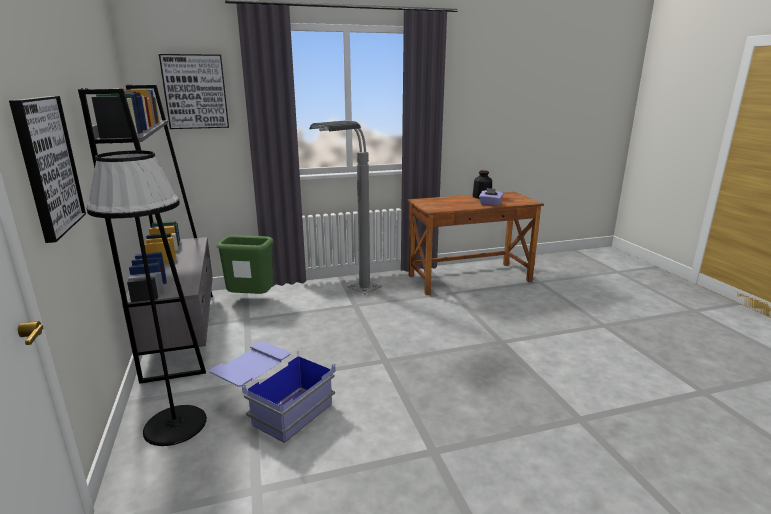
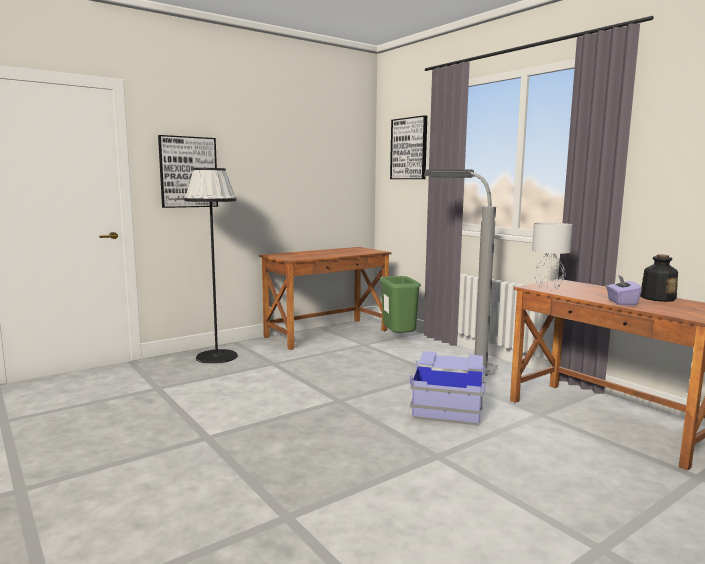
camera: 70 degrees right, 10 degrees down
grey bookcase [78,85,213,384] -> brown desk [259,247,391,350]
blue storage box [209,341,336,443] -> blue storage box moved to [409,351,485,425]
none -> grey table lamp [532,223,573,290]

